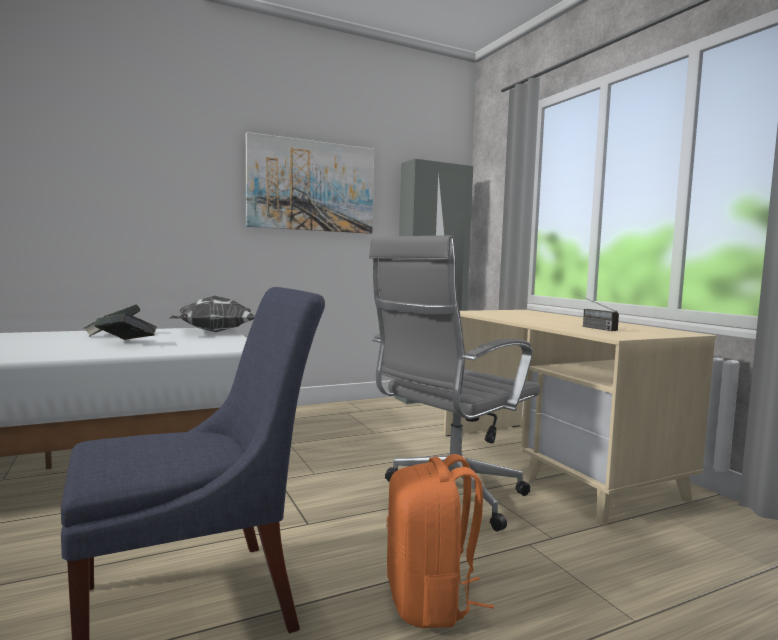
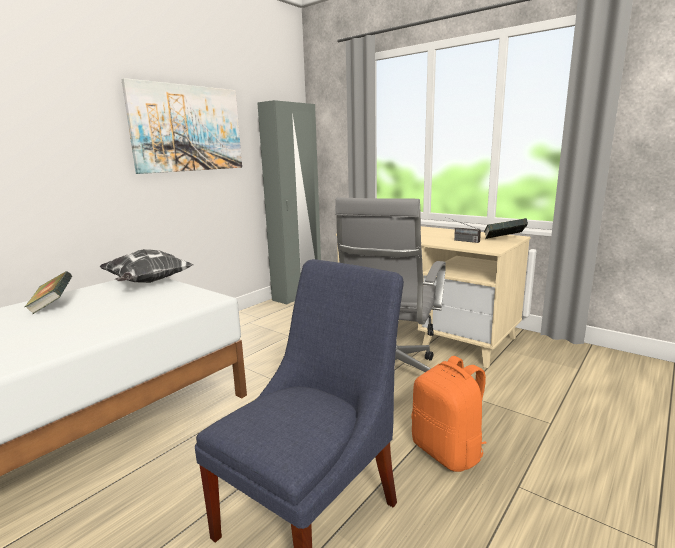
camera: 25 degrees left, 10 degrees up
book [94,313,157,340] -> book moved to [484,218,528,239]

